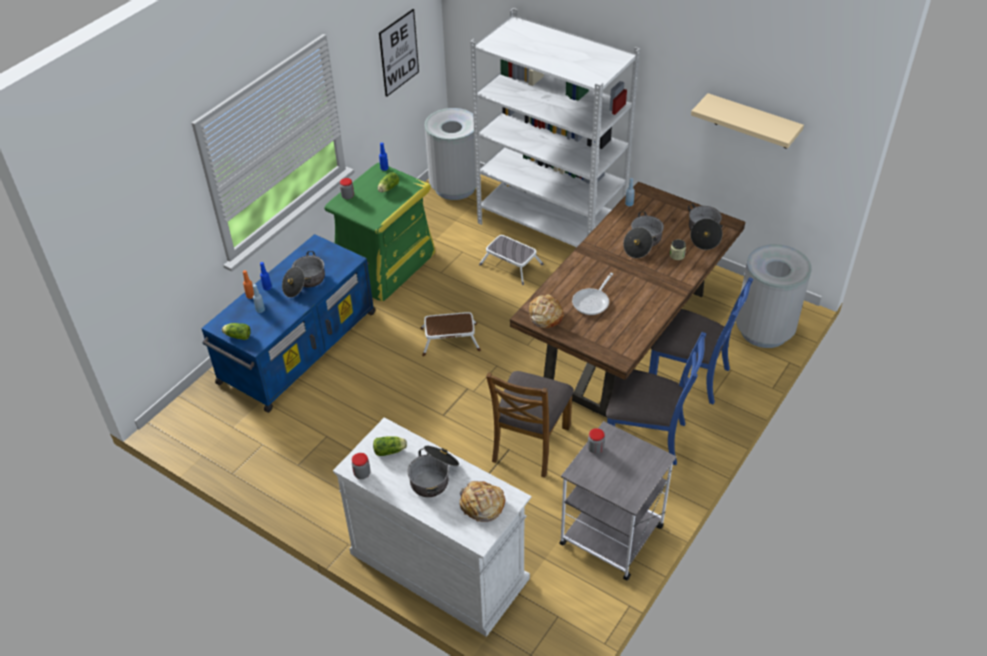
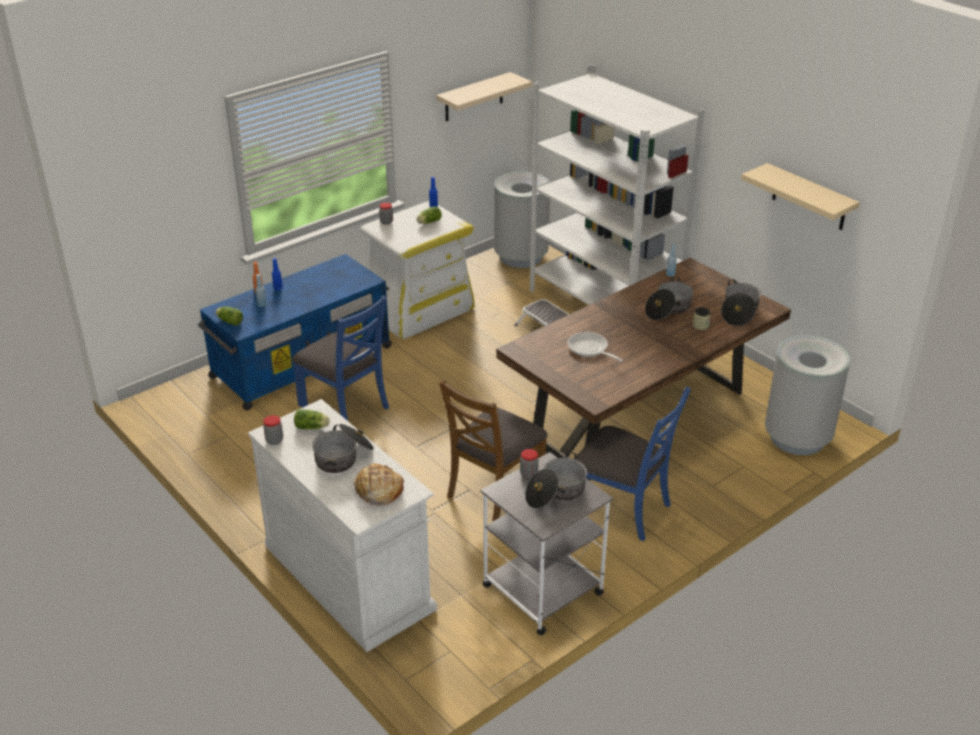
camera: 15 degrees right, 10 degrees down
cooking pot [282,251,325,298] -> cooking pot moved to [525,452,587,509]
green nightstand [325,163,435,301] -> white nightstand [360,201,475,339]
picture [379,9,419,97] -> beige shelf [436,72,533,121]
brown step ladder [420,312,481,356] -> none
bread [529,295,564,328] -> none
frying pan [572,273,613,315] -> frying pan turned 90 degrees clockwise [567,332,623,362]
blue chair [649,277,754,405] -> blue chair moved to [292,295,389,421]

